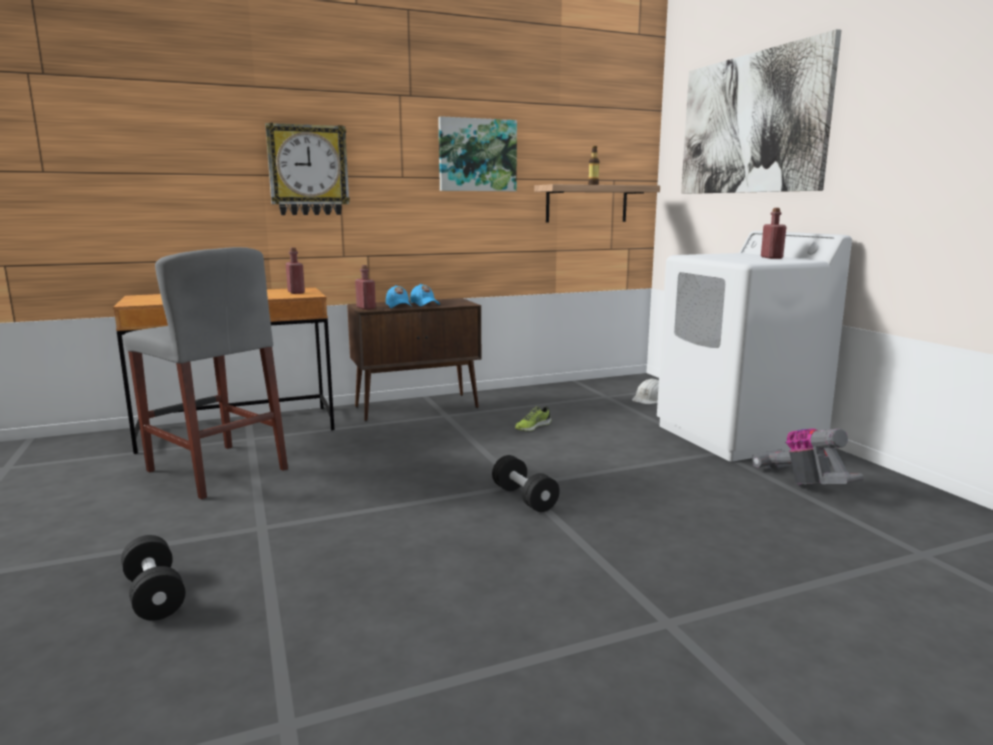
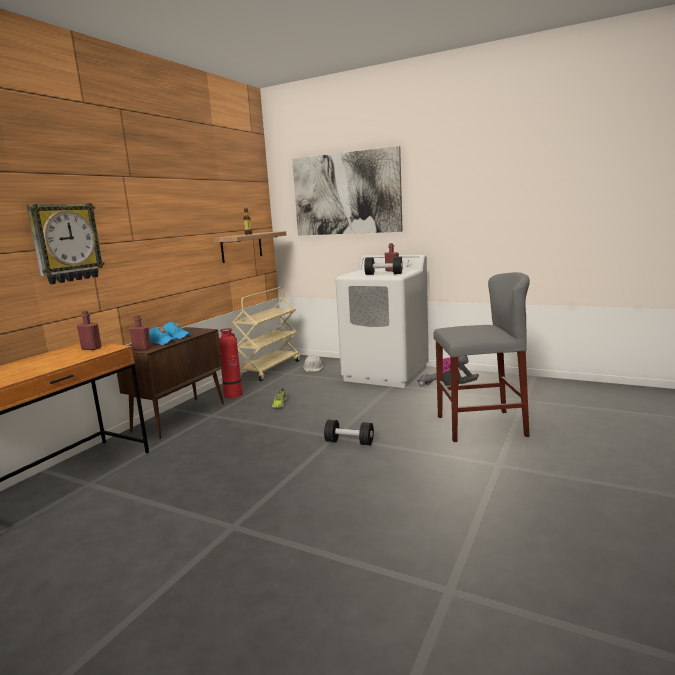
camera: 40 degrees left, 0 degrees up
black dumbbell [121,535,185,621] -> black dumbbell moved to [364,257,402,275]
grey stool [123,247,288,500] -> grey stool moved to [433,272,530,442]
picture [438,116,517,191] -> none
none -> fire extinguisher [219,328,243,398]
none -> beige cart [232,287,300,381]

